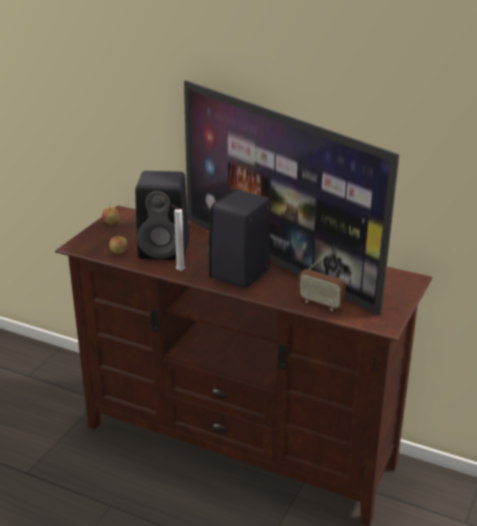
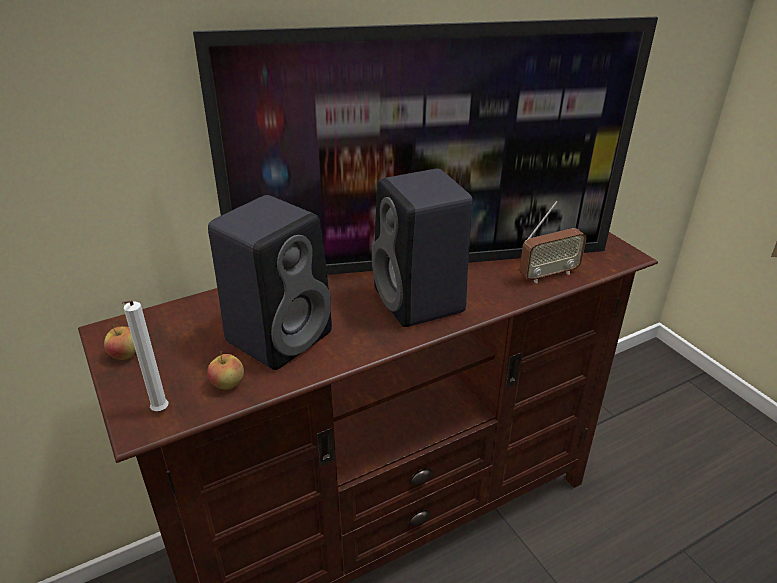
camera: 55 degrees left, 5 degrees up
white candle [171,205,185,271] -> white candle moved to [122,300,169,411]

